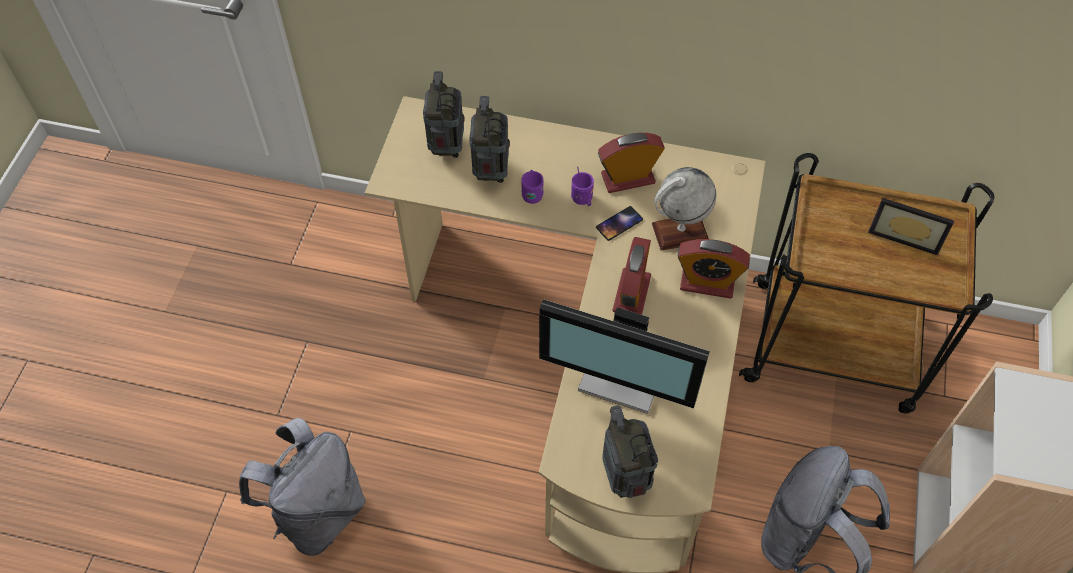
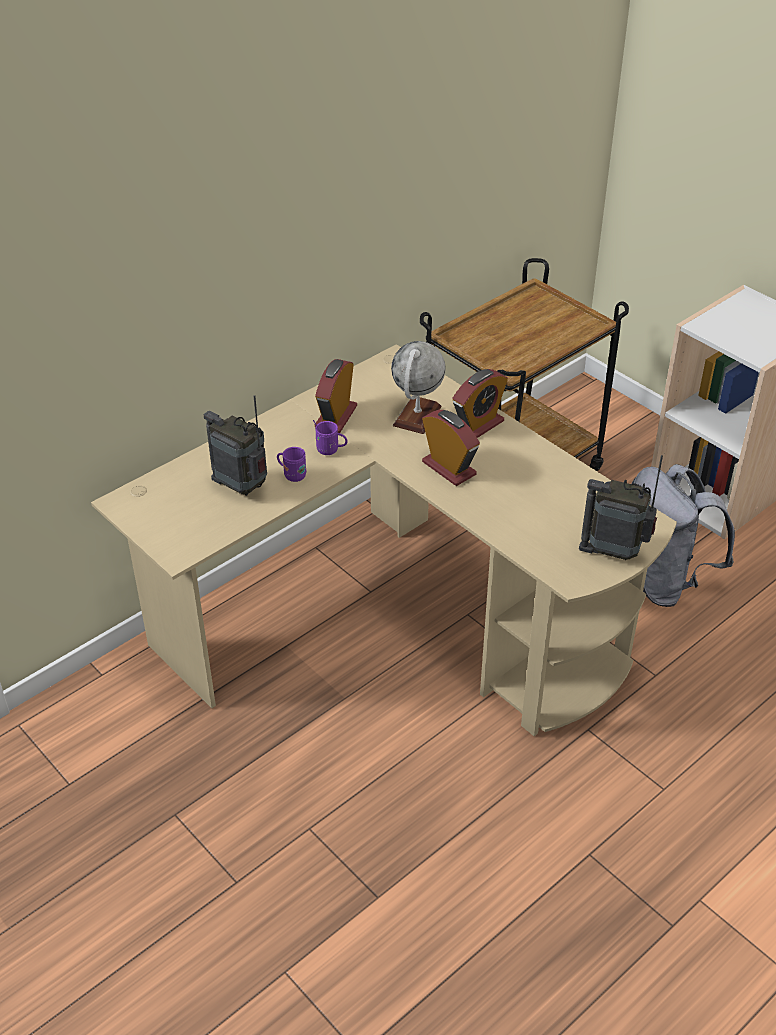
camera: 55 degrees left, 15 degrees down
grey backpack [239,418,365,556] -> none
radio [423,71,464,158] -> none
monitor [539,299,710,414] -> none
phone [596,206,643,241] -> none
picture frame [868,198,954,255] -> none

